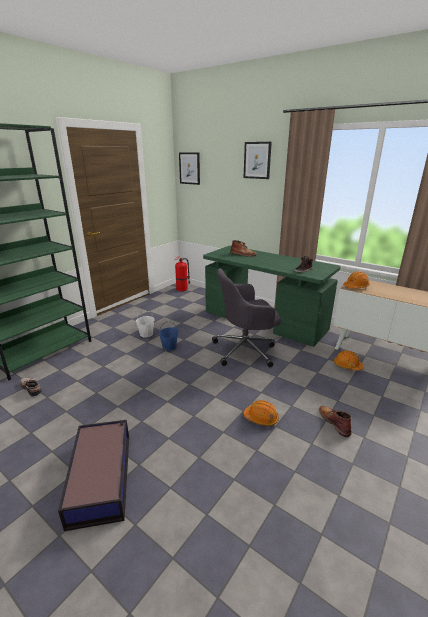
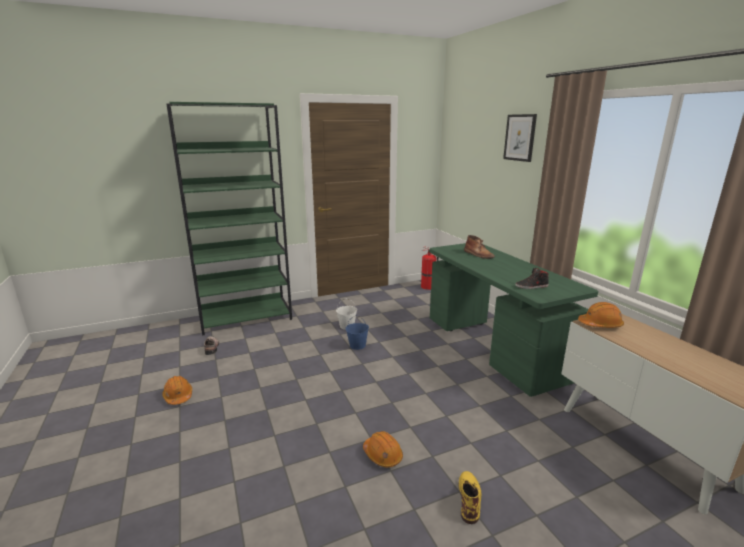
camera: 30 degrees right, 5 degrees down
storage box [58,420,129,531] -> none
picture [179,153,200,185] -> none
grey office chair [212,268,281,367] -> none
brown boot [319,406,352,437] -> yellow boot [458,471,481,524]
orange hard hat [334,351,364,370] -> orange hard hat moved to [162,376,192,405]

